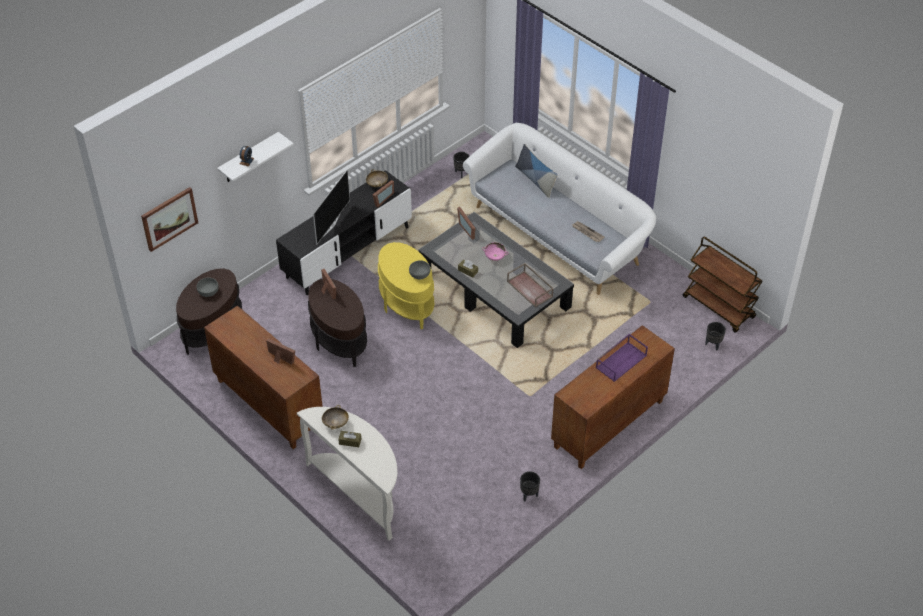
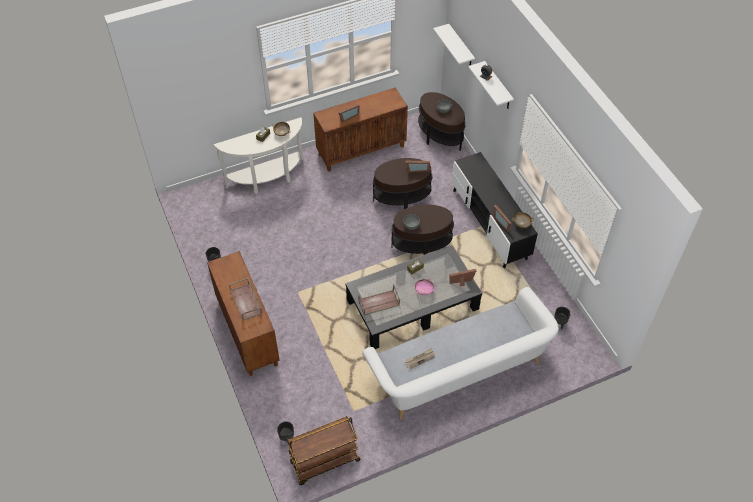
camera: 110 degrees right, 5 degrees up
picture [141,187,198,252] -> white shelf [433,24,475,66]
television [313,169,350,245] -> none
yellow side table [378,242,435,329] -> brown side table [391,205,454,255]
pillow [515,144,558,198] -> none
purple tray [596,333,648,382] -> brown tray [229,278,262,321]

